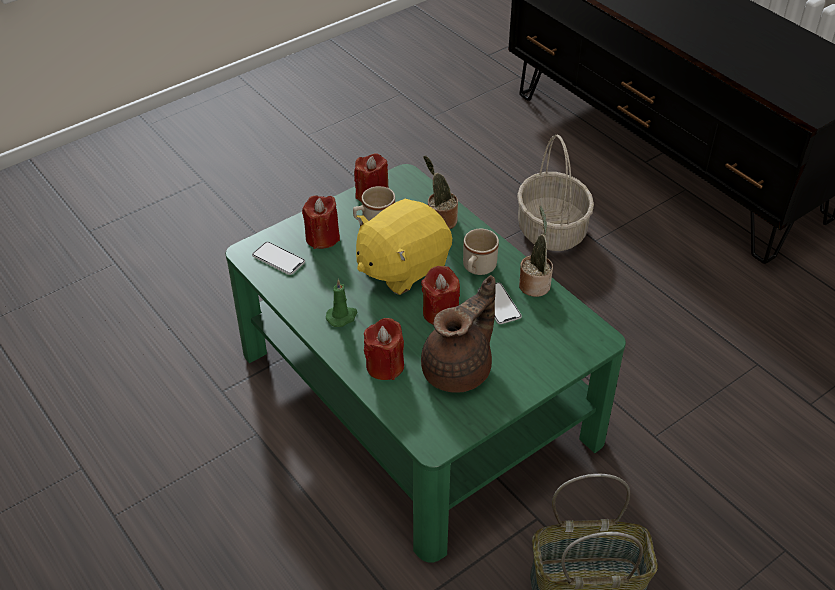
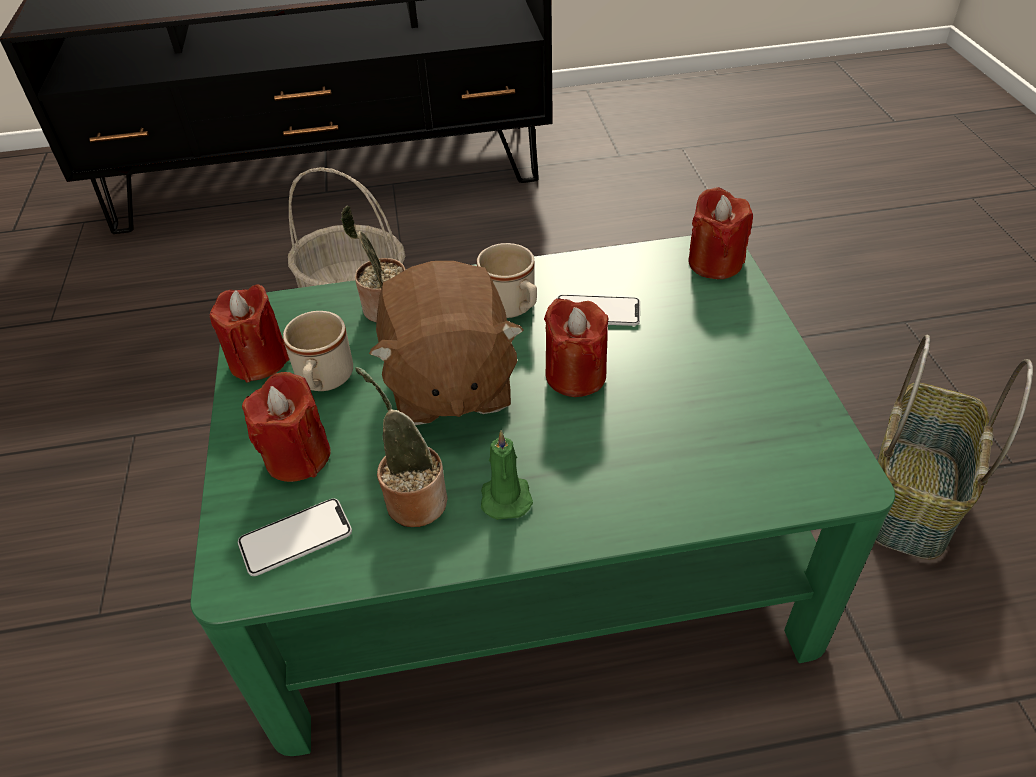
camera: 60 degrees left, 0 degrees up
yellow plush toy [356,199,452,295] -> brown plush toy [369,261,524,425]
red candle [364,318,404,380] -> red candle moved to [688,187,753,279]
brown teapot [421,275,496,393] -> none
potted plant [519,206,553,297] -> potted plant moved to [355,367,447,527]

